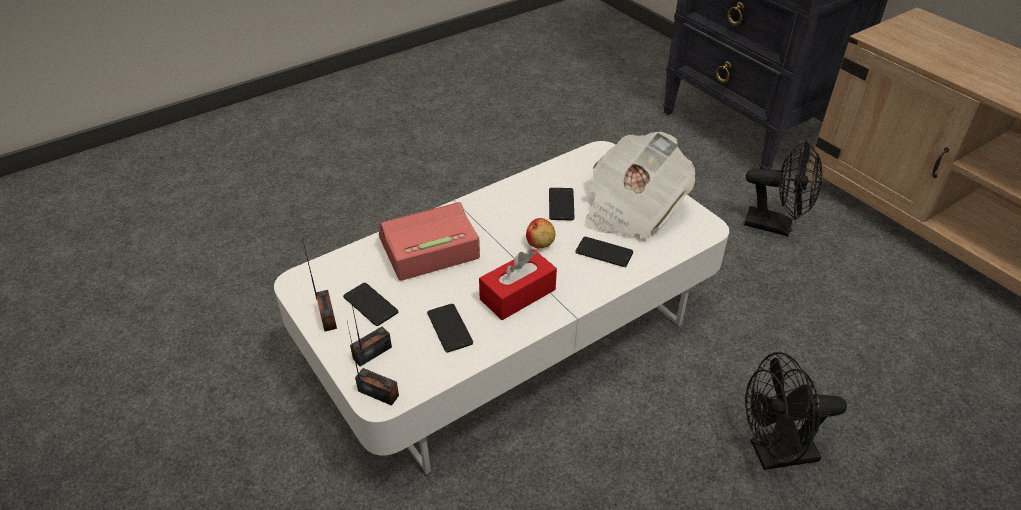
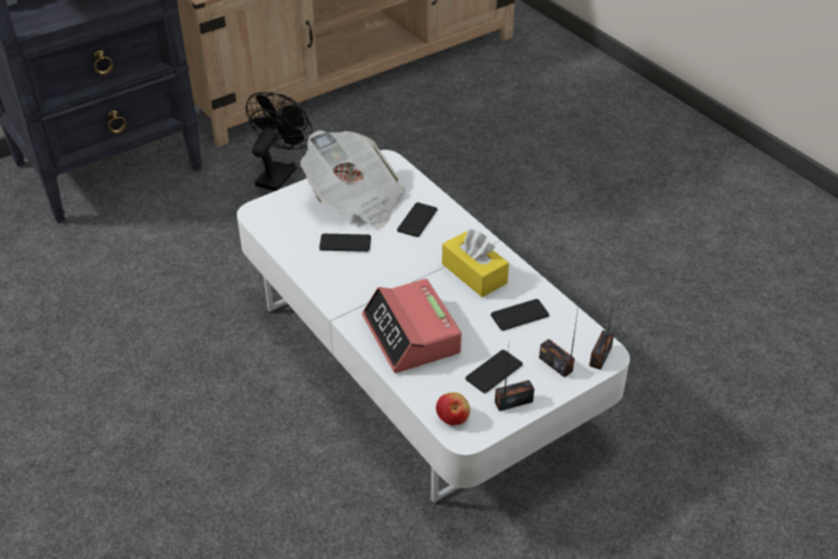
camera: 90 degrees left, 0 degrees up
red tissue box [479,249,557,320] -> yellow tissue box [442,229,509,297]
apple [526,218,555,248] -> apple moved to [436,392,470,425]
black fan [745,352,847,470] -> none

